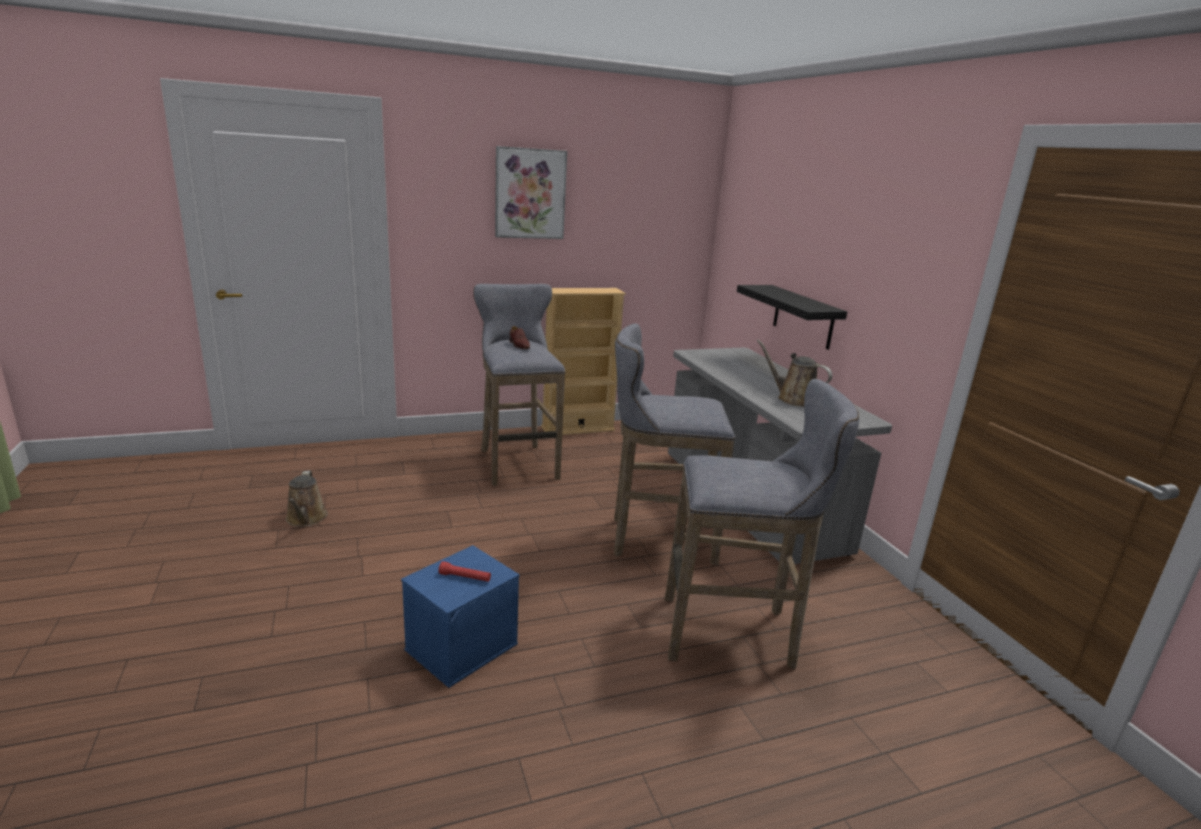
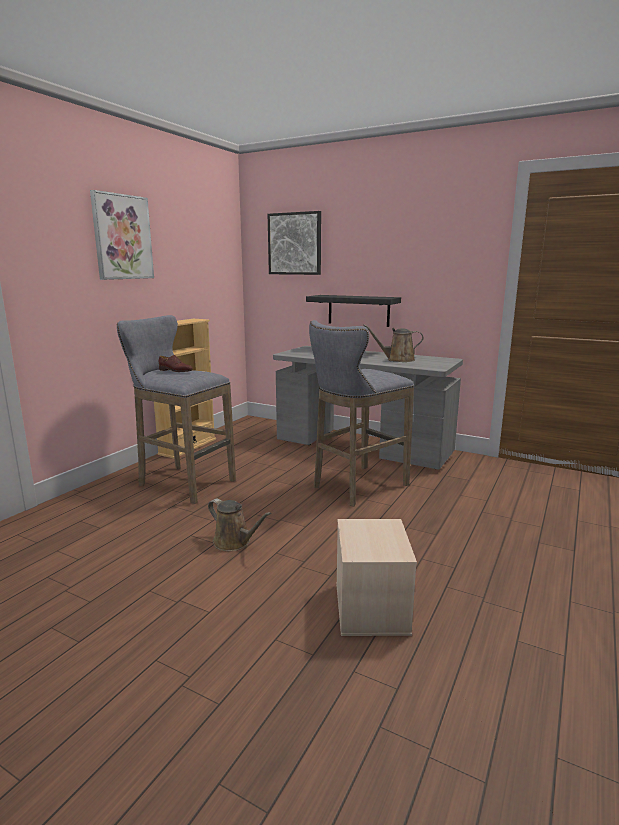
camera: 40 degrees left, 5 degrees down
brown watering can [286,471,328,527] -> brown watering can moved to [208,499,272,551]
blue storage box [401,545,520,688] -> beige storage box [336,519,417,636]
red flashlight [438,561,491,582] -> none
grey stool [665,379,859,670] -> none
none -> picture [268,211,321,275]

